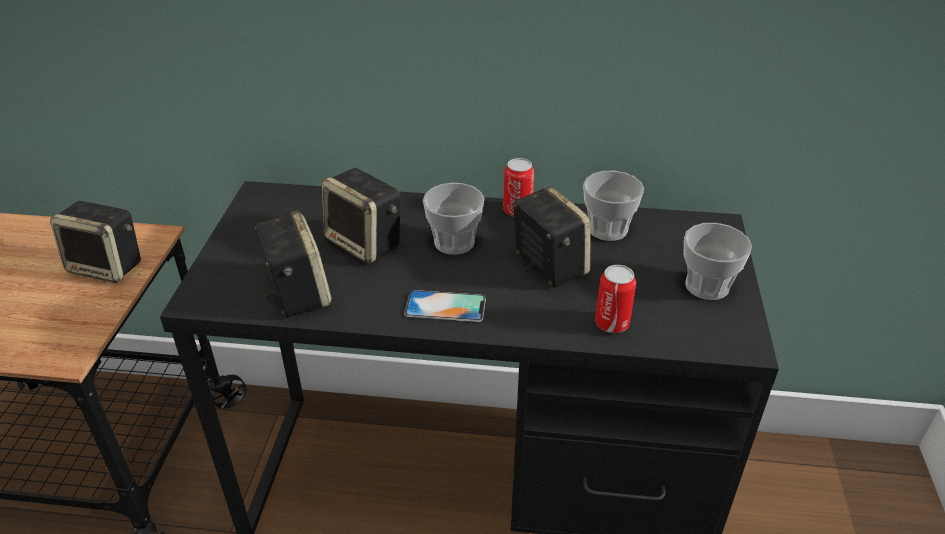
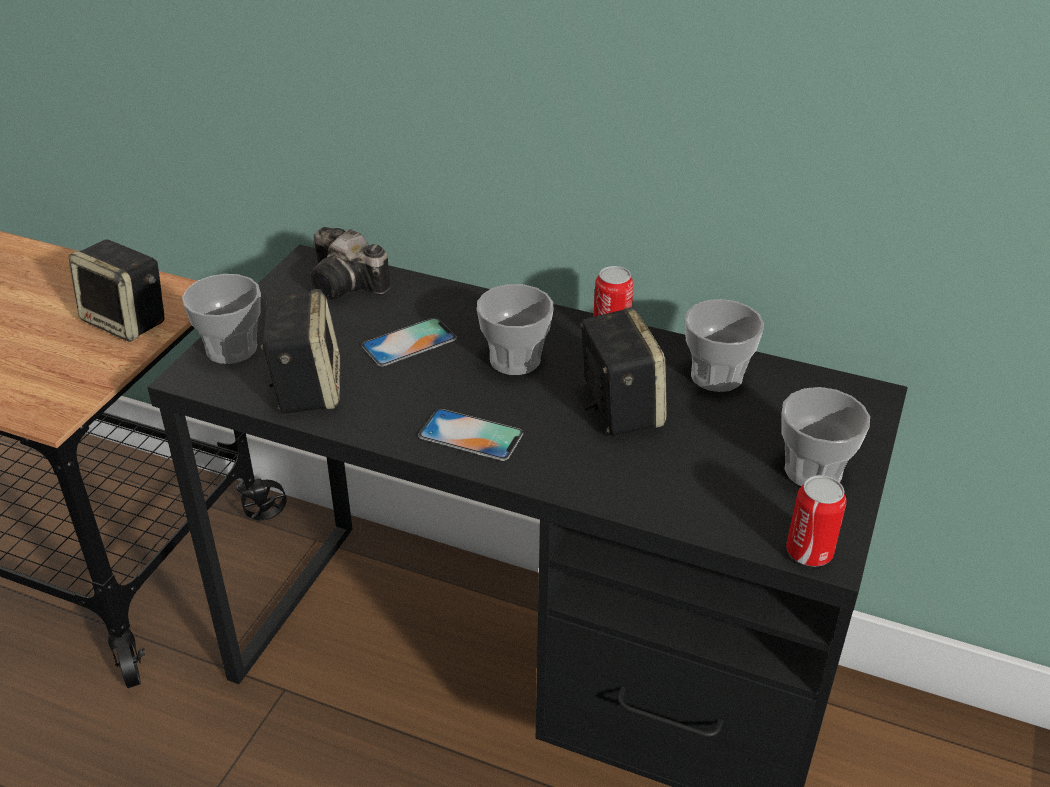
camera: 15 degrees right, 0 degrees up
speaker [322,168,400,264] -> phone [361,318,457,367]
can [595,265,636,333] -> can moved to [786,475,846,566]
none -> cup [182,274,261,364]
none -> camera [310,227,391,300]

